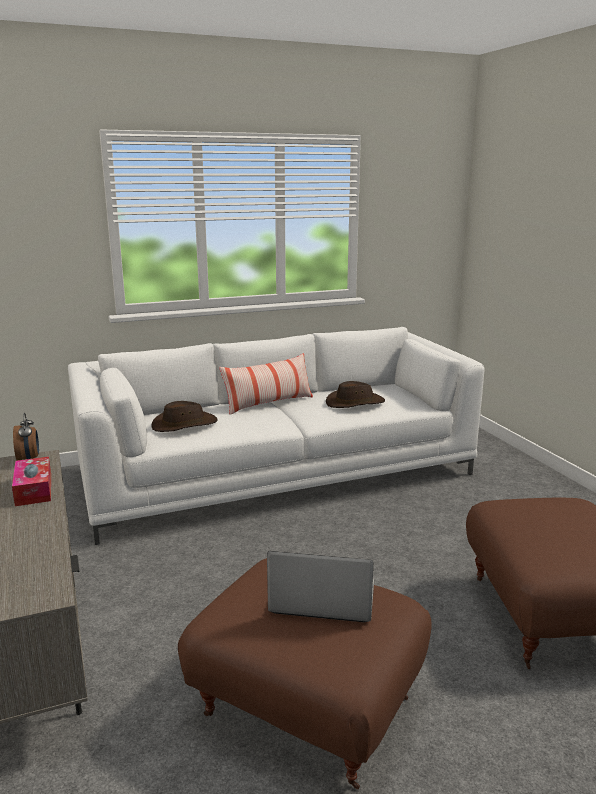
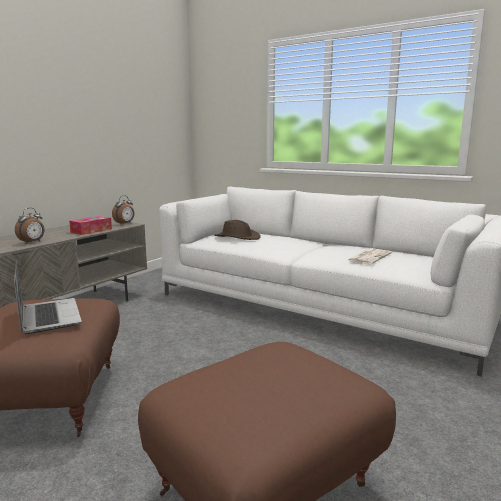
camera: 55 degrees right, 5 degrees down
pillow [219,353,313,414] -> none
brown hat [326,381,385,408] -> newspaper [347,249,391,264]
none -> alarm clock [15,208,44,244]

